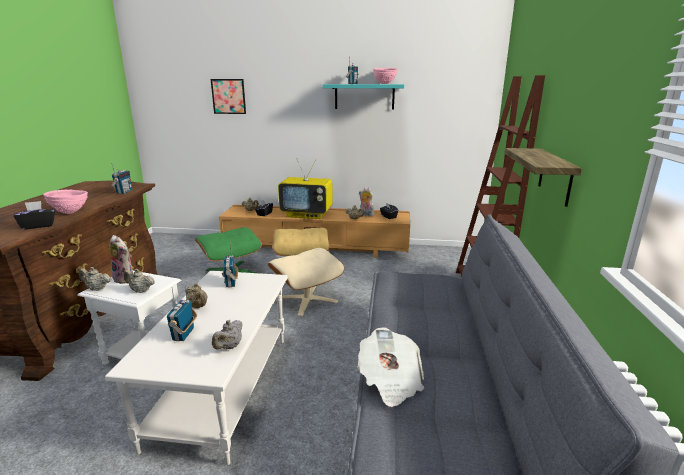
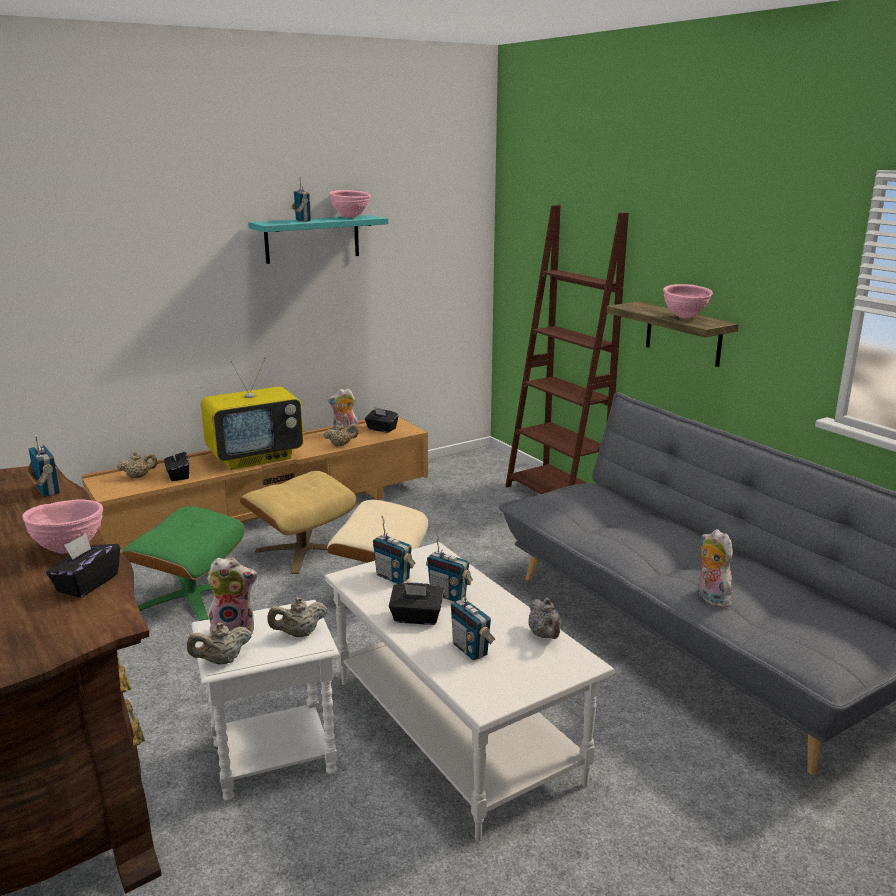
camera: 40 degrees left, 0 degrees up
beige teapot [186,283,207,308] -> black tissue box [389,583,444,625]
picture [211,79,246,114] -> none
newspaper [357,327,424,407] -> plush toy [698,529,734,608]
none -> radio [426,532,473,602]
none -> pink bowl [663,284,713,318]

